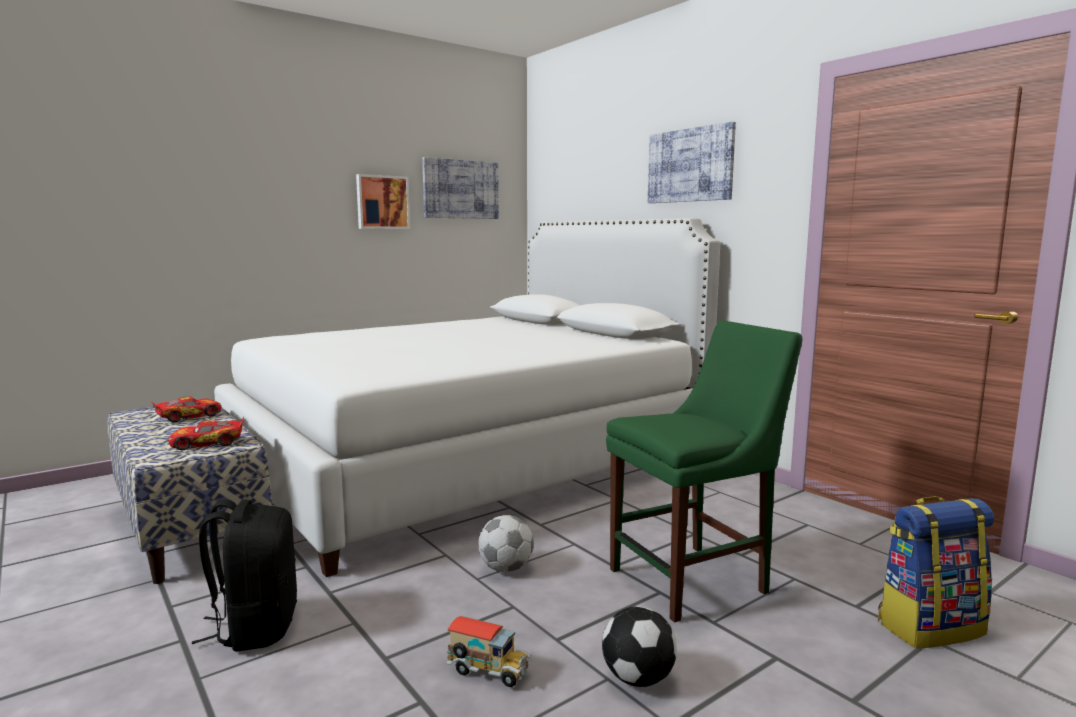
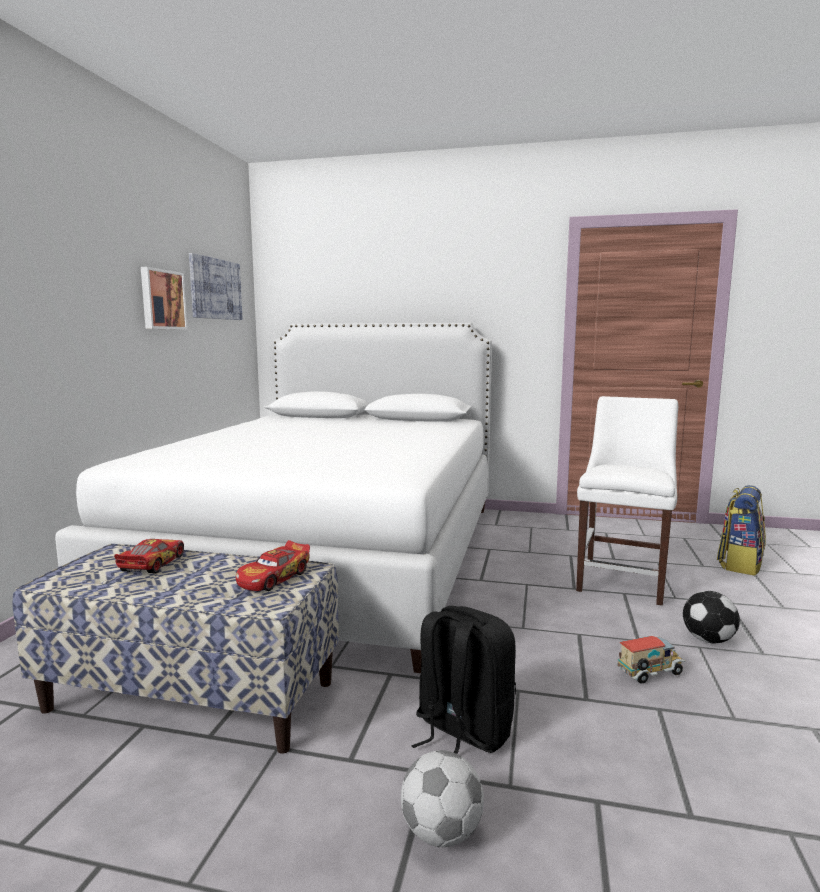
camera: 40 degrees left, 0 degrees up
football [478,515,534,572] -> football moved to [401,750,484,847]
green chair [606,321,803,623] -> white chair [576,396,678,606]
picture [648,122,736,203] -> none

